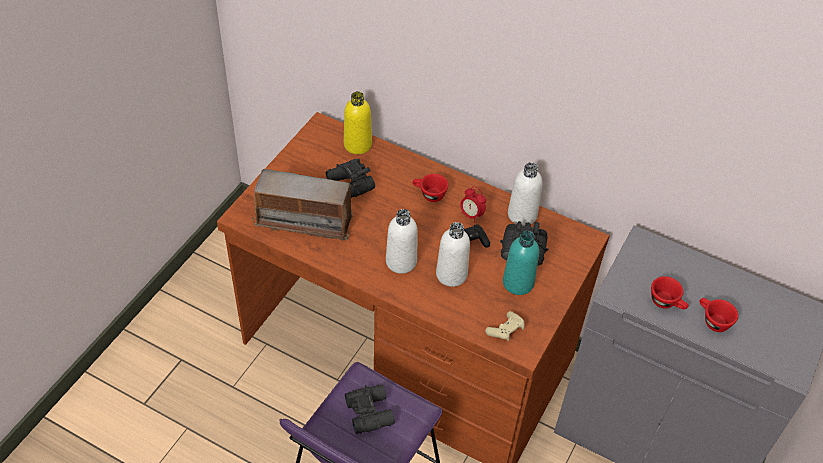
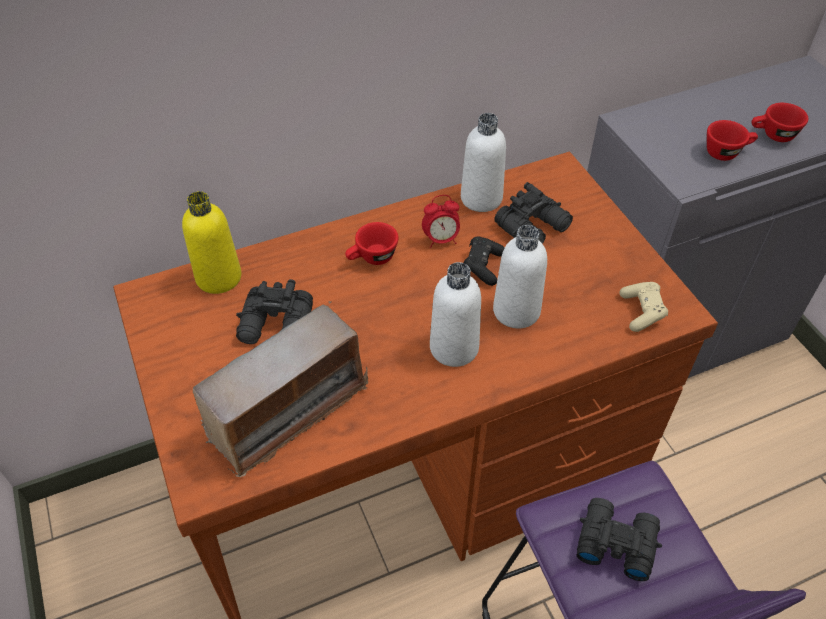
camera: 50 degrees left, 0 degrees up
turquoise bottle [503,231,539,295] -> none

